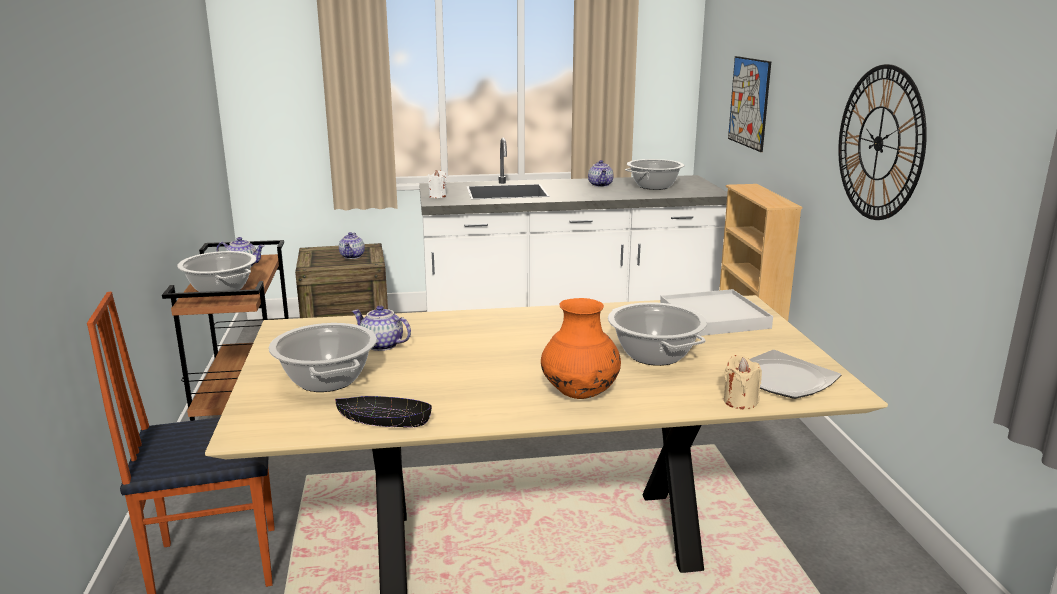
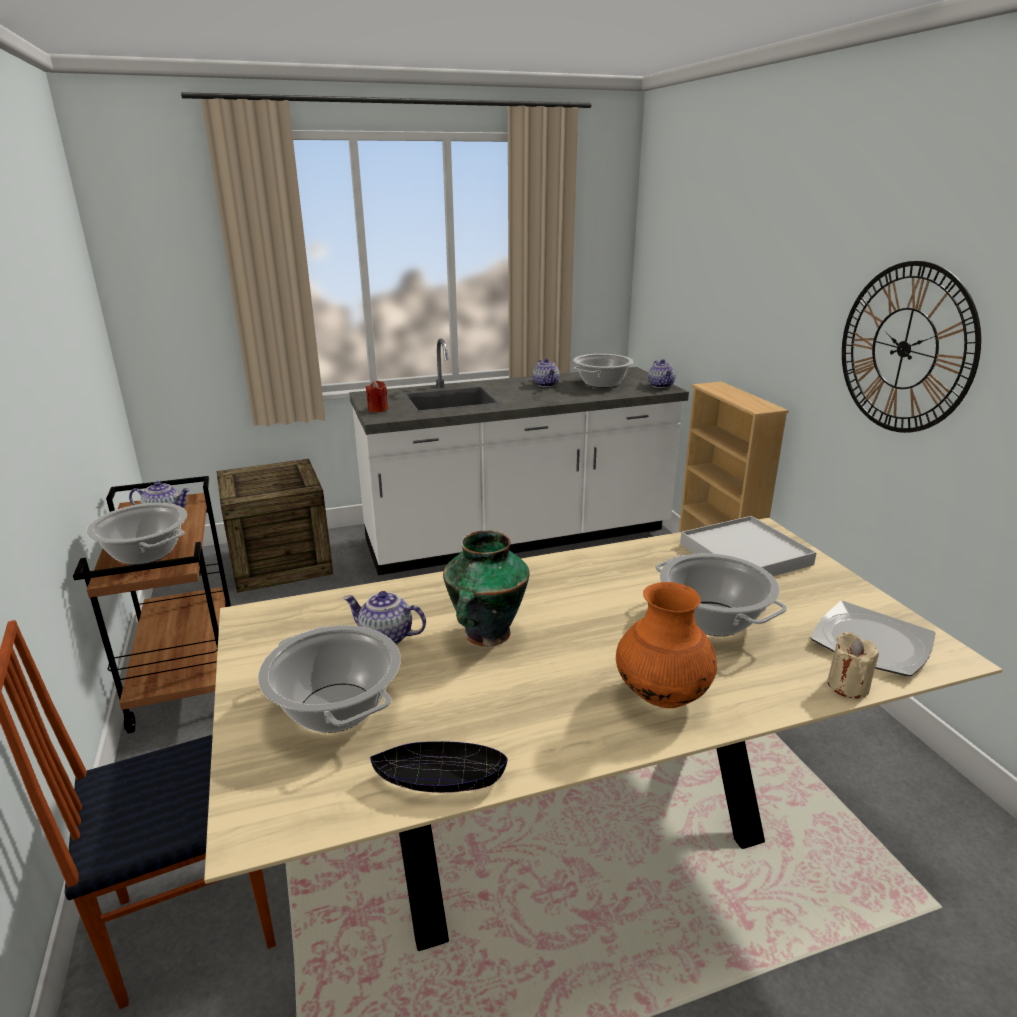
camera: 10 degrees left, 5 degrees up
teapot [339,232,365,259] -> teapot moved to [648,359,676,388]
white candle [428,170,447,198] -> red candle [366,381,388,412]
picture [728,56,771,152] -> none
none -> vase [443,531,530,647]

